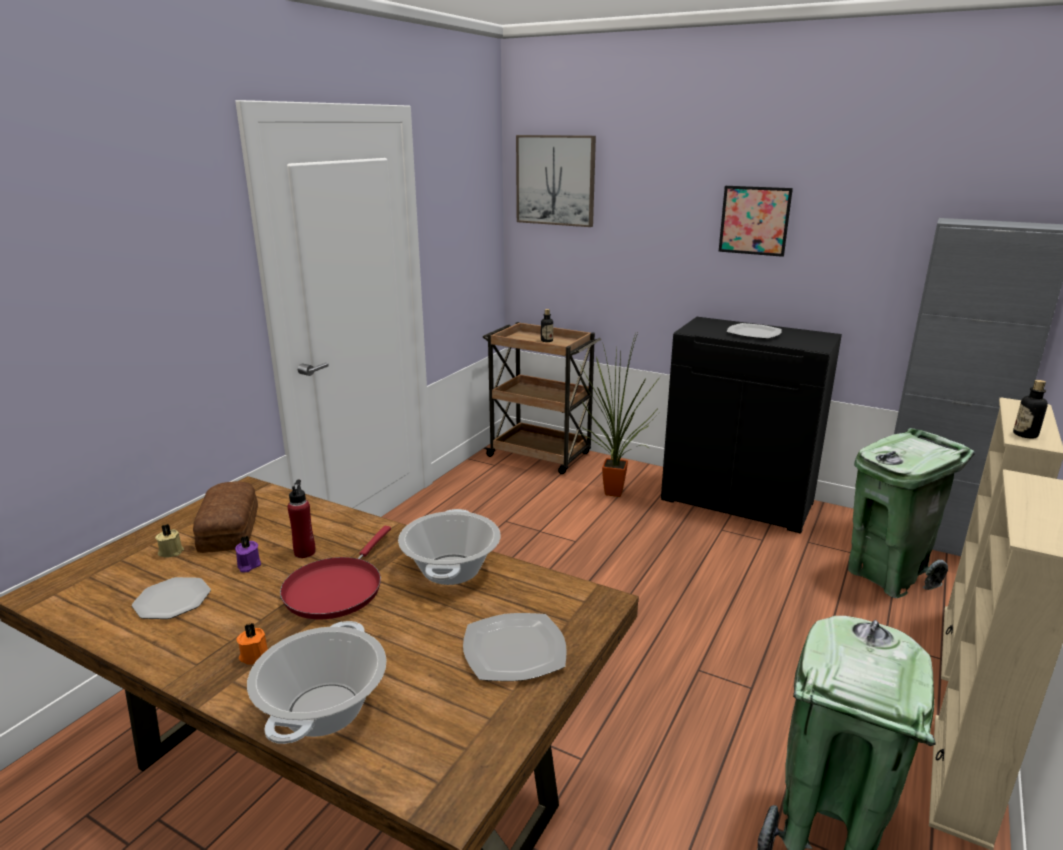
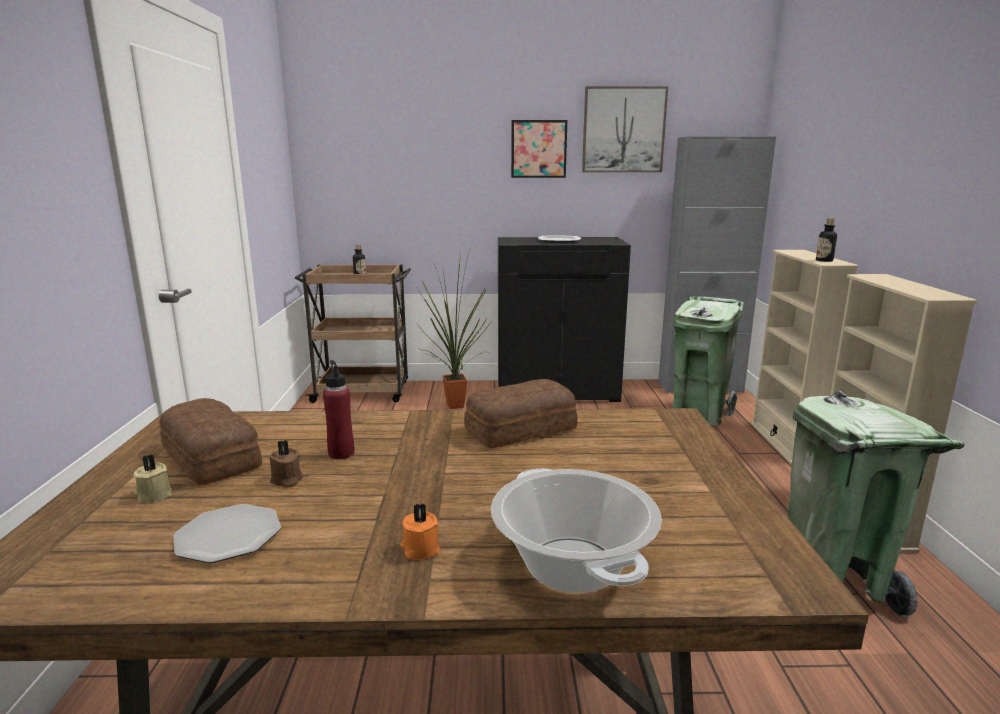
camera: 30 degrees left, 5 degrees down
purple candle [235,536,261,572] -> brown candle [269,440,303,488]
red frying pan [280,526,391,619] -> none
cooking pot [398,509,501,585] -> bread [464,379,578,449]
plate [463,613,567,681] -> none
picture [516,135,596,227] -> picture moved to [582,86,668,172]

